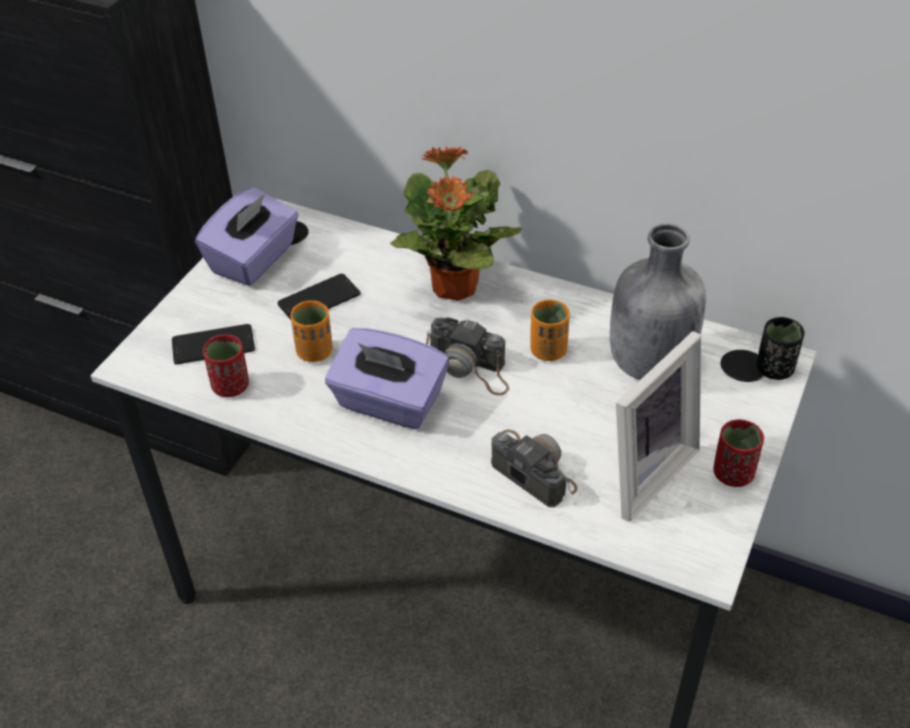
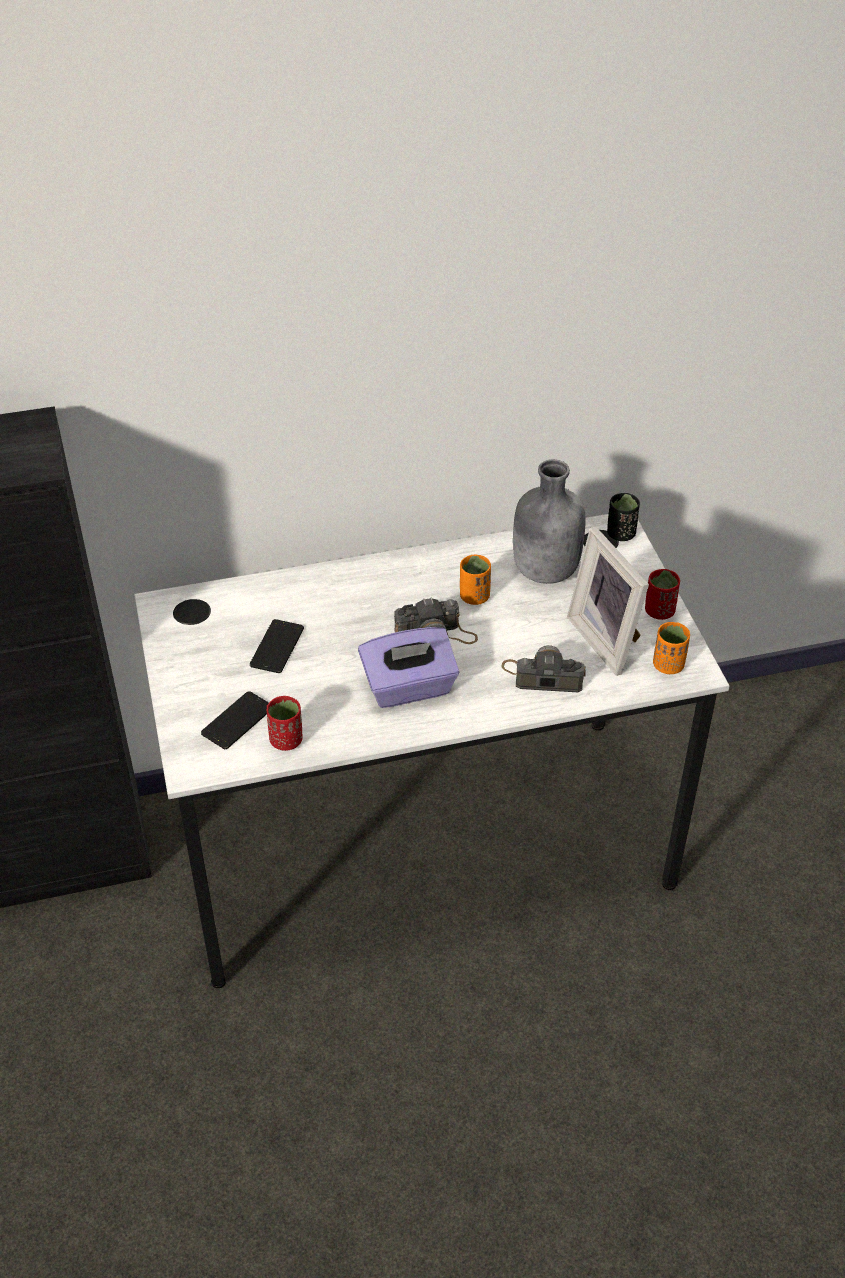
camera: 40 degrees left, 0 degrees up
purple tissue box [195,187,299,286] -> none
orange cup [291,301,333,362] -> orange cup moved to [653,622,690,674]
potted plant [391,146,521,301] -> none
picture frame [616,331,701,522] -> picture frame turned 150 degrees clockwise [567,526,649,676]

